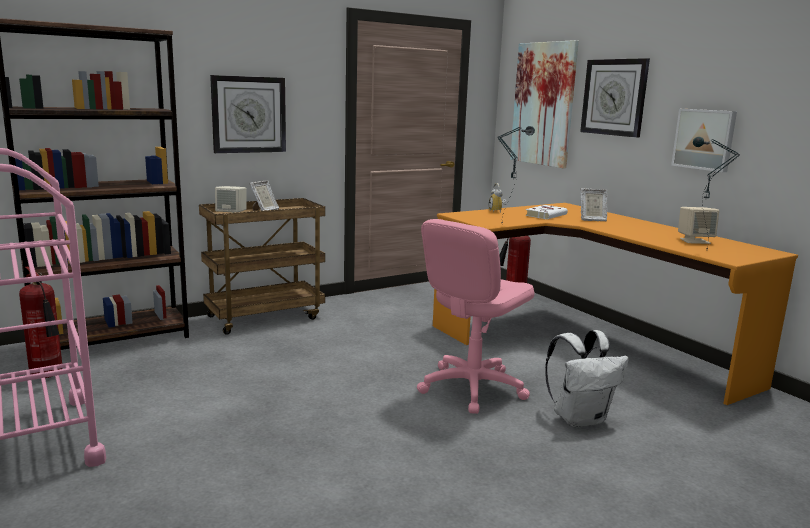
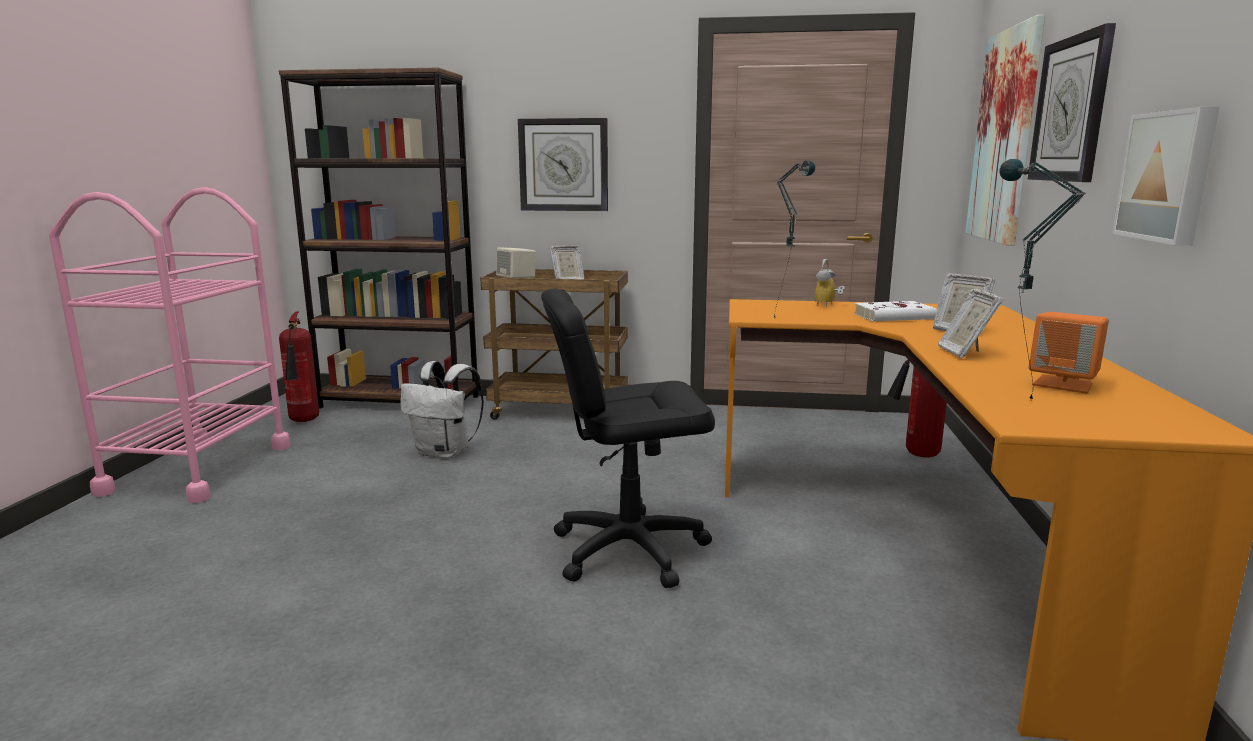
camera: 40 degrees right, 0 degrees up
pink office chair [417,219,535,414] -> black office chair [541,289,715,588]
white backpack [545,330,629,428] -> white backpack moved to [401,361,484,459]
beige speaker [678,207,719,244] -> orange speaker [1029,312,1109,393]
none -> picture frame [938,289,1003,358]

